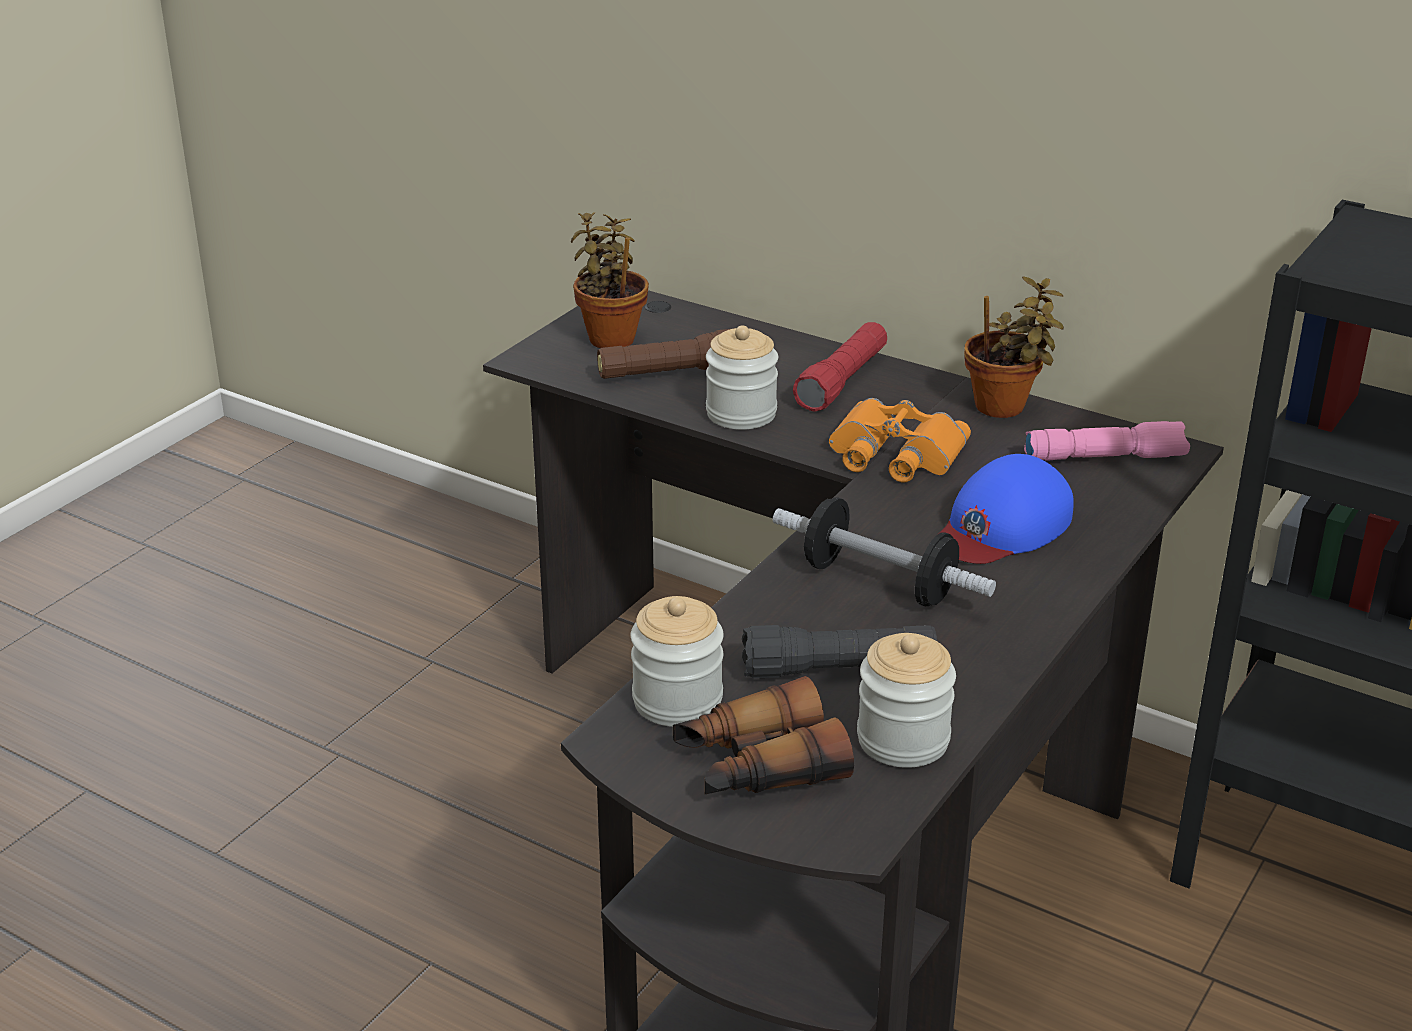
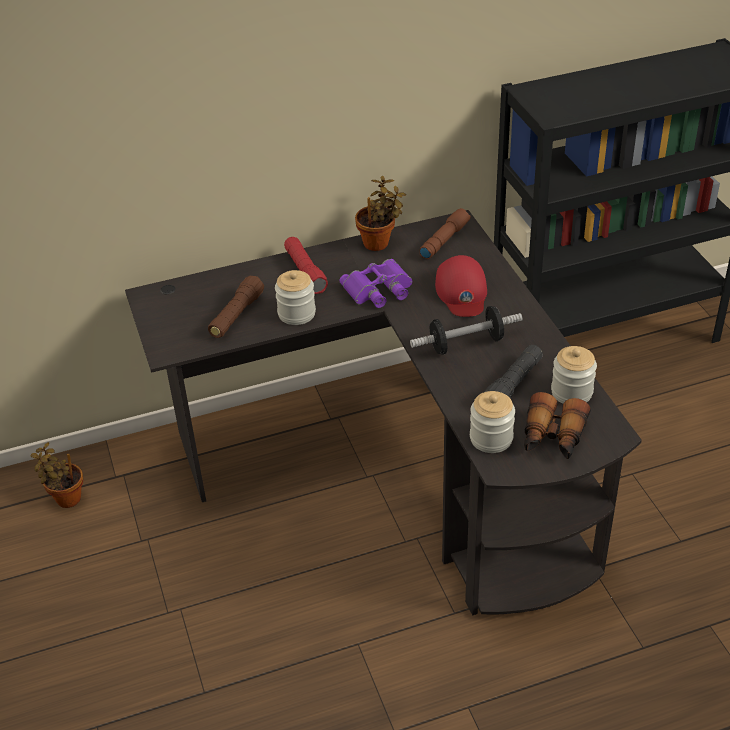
camera: 50 degrees left, 10 degrees up
potted plant [571,212,649,348] -> potted plant moved to [31,442,83,508]
orange binoculars [829,398,971,482] -> purple binoculars [339,259,412,308]
blue cap [937,454,1074,564] -> red cap [435,255,487,317]
pink flashlight [1024,421,1190,460] -> brown flashlight [420,208,471,259]

